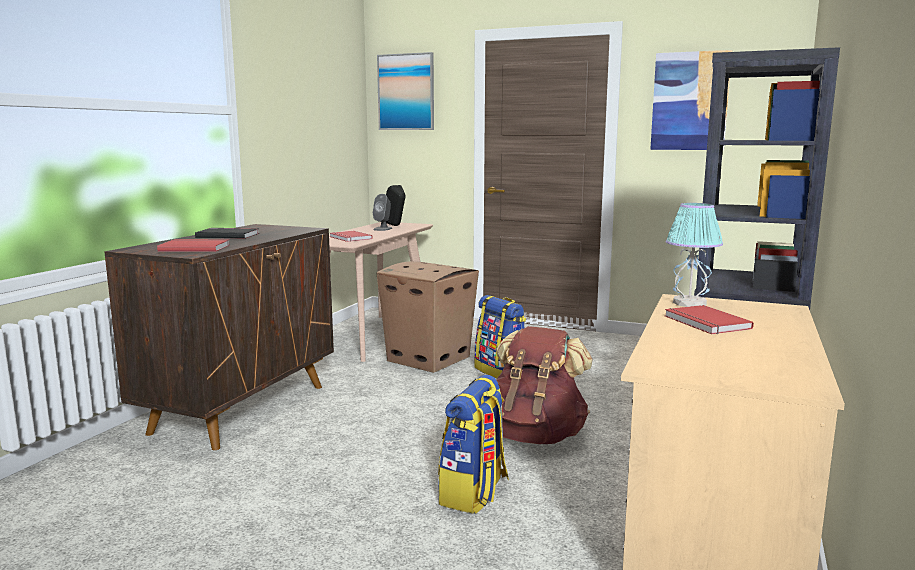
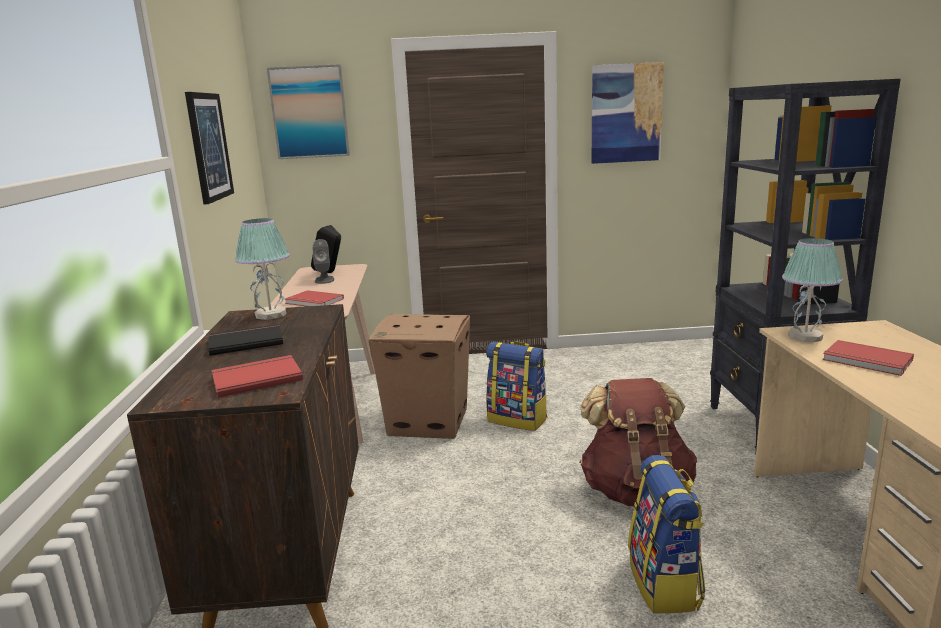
camera: 25 degrees left, 5 degrees up
none -> picture [185,92,234,204]
none -> table lamp [235,218,290,320]

